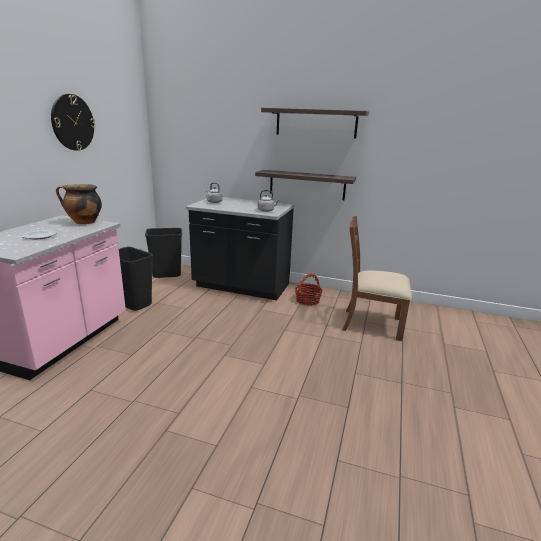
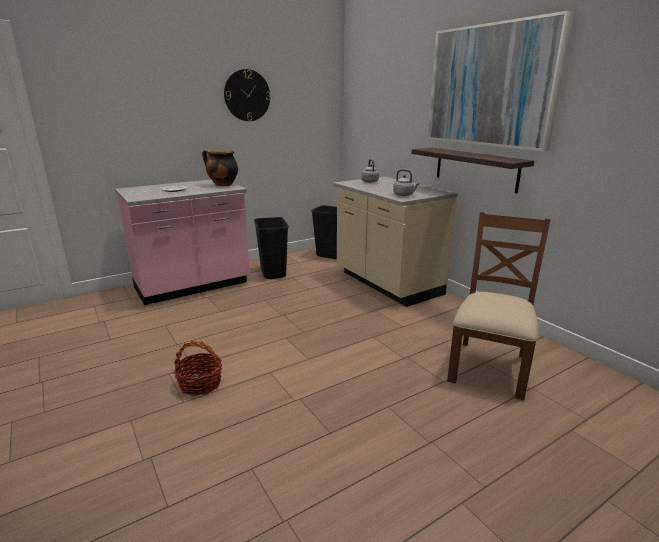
camera: 40 degrees right, 0 degrees up
black counter [186,197,295,300] -> beige counter [333,176,458,307]
shelf [261,108,369,139] -> picture [428,11,574,151]
basket [295,274,323,306] -> basket moved to [174,341,222,396]
brown chair [342,216,412,341] -> brown chair turned 60 degrees clockwise [447,212,551,400]

